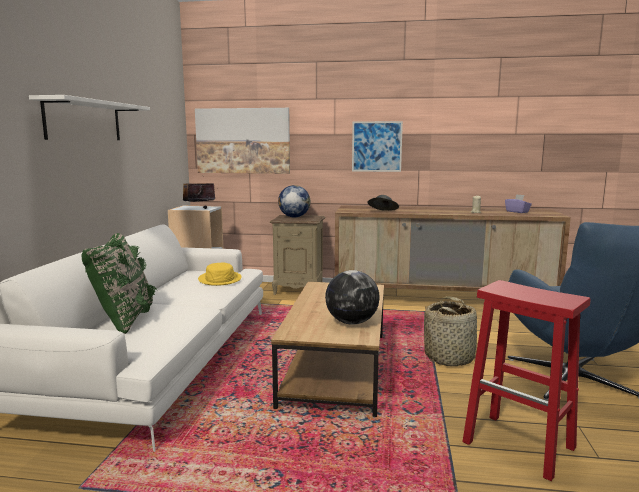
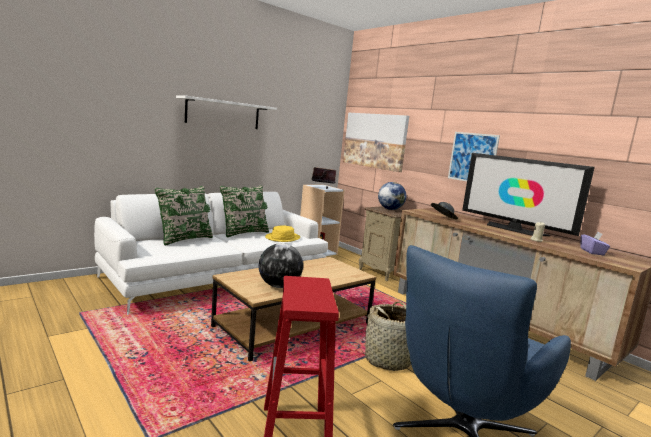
camera: 40 degrees right, 0 degrees up
none -> green pillow [220,185,269,237]
none -> television [462,153,595,236]

